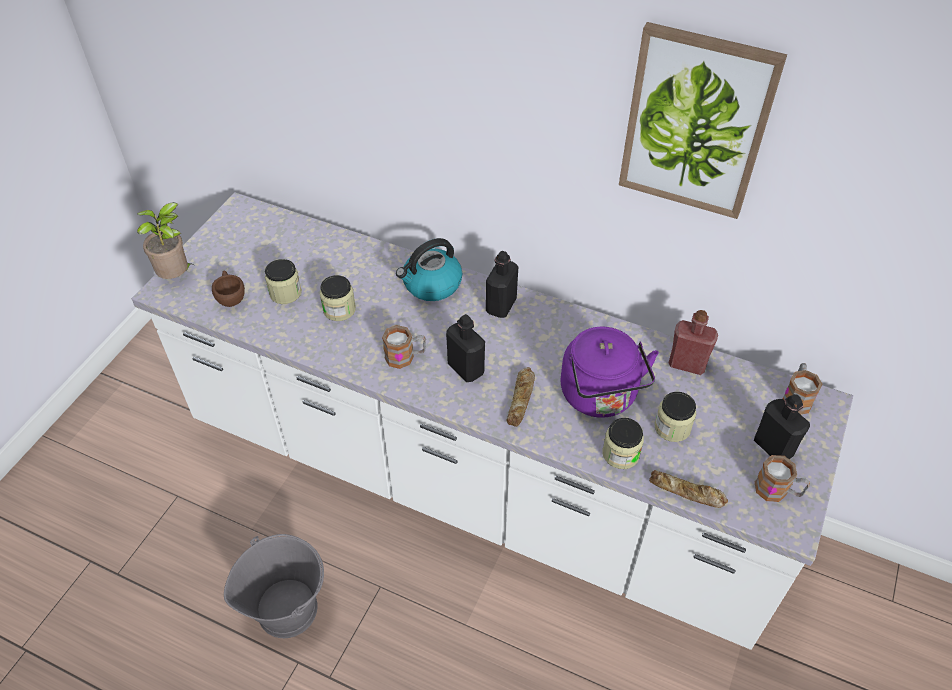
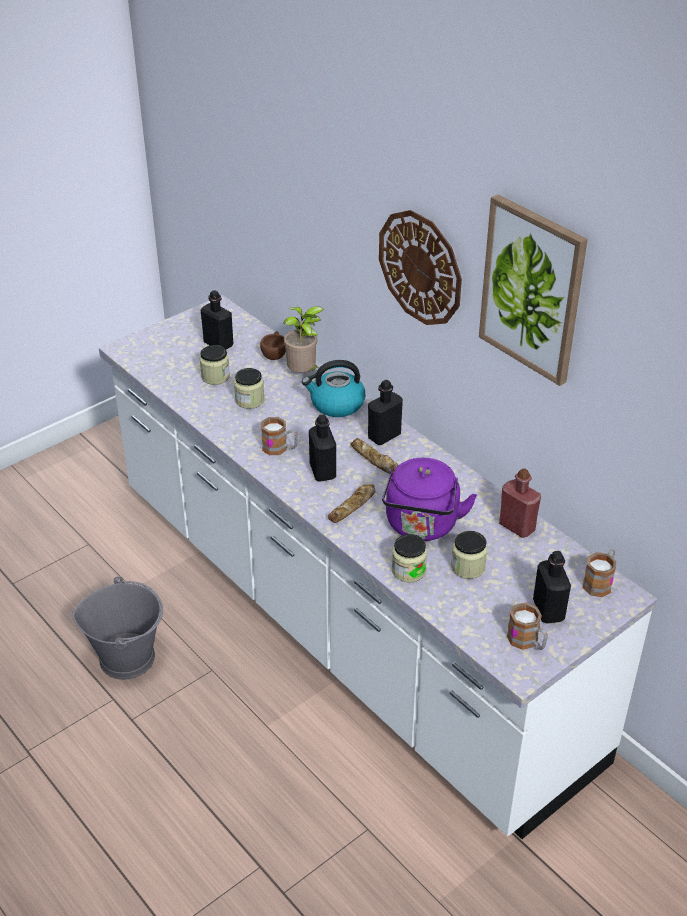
camera: 25 degrees right, 10 degrees down
potted plant [137,202,193,279] -> potted plant moved to [284,306,324,372]
brown cup [212,270,245,307] -> brown cup moved to [260,331,286,360]
bread [649,470,728,508] -> bread moved to [350,438,398,474]
none -> black bottle [201,290,233,350]
none -> wall clock [379,210,462,325]

